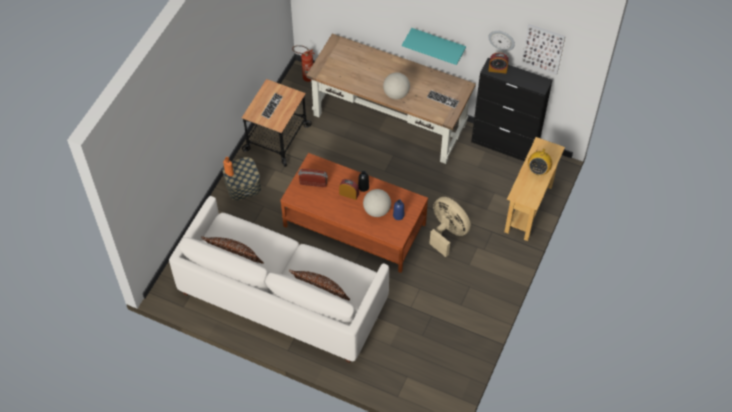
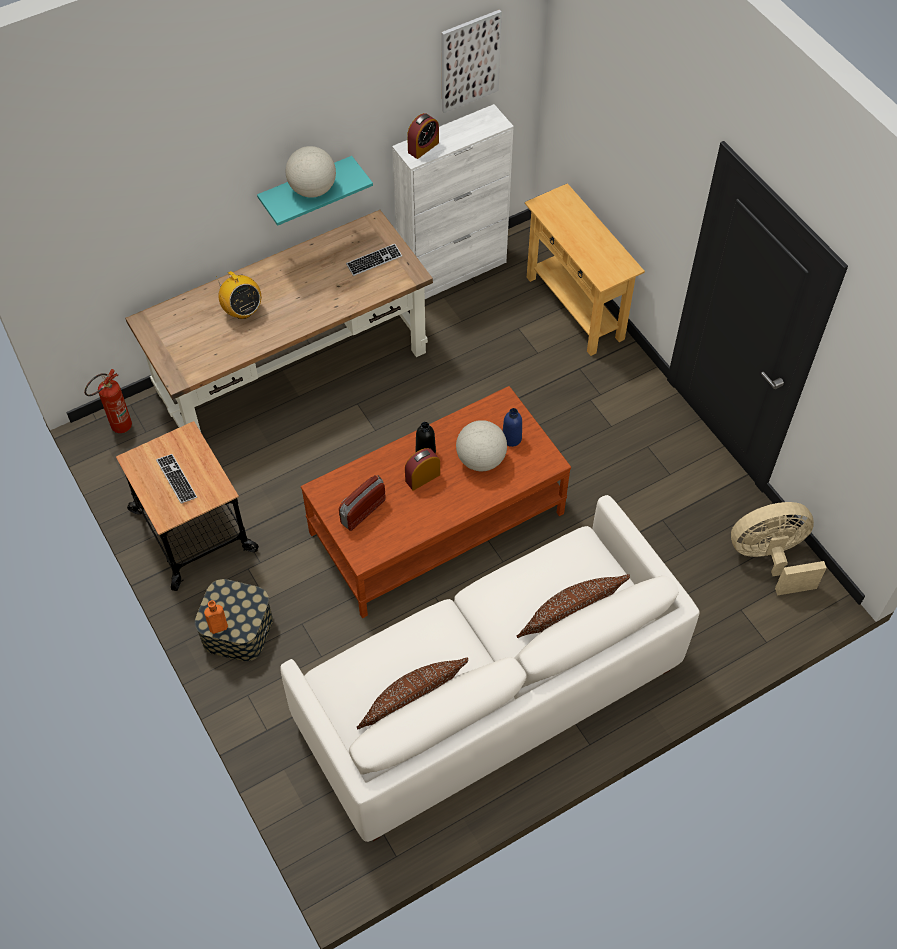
camera: 55 degrees left, 0 degrees up
globe [383,72,410,99] -> globe moved to [286,146,336,198]
beige fan [429,197,471,257] -> beige fan moved to [731,502,827,596]
black cabinet [471,58,552,161] -> white cabinet [392,104,514,299]
wall clock [488,31,515,51] -> none
radio [528,148,552,175] -> radio moved to [216,271,261,319]

